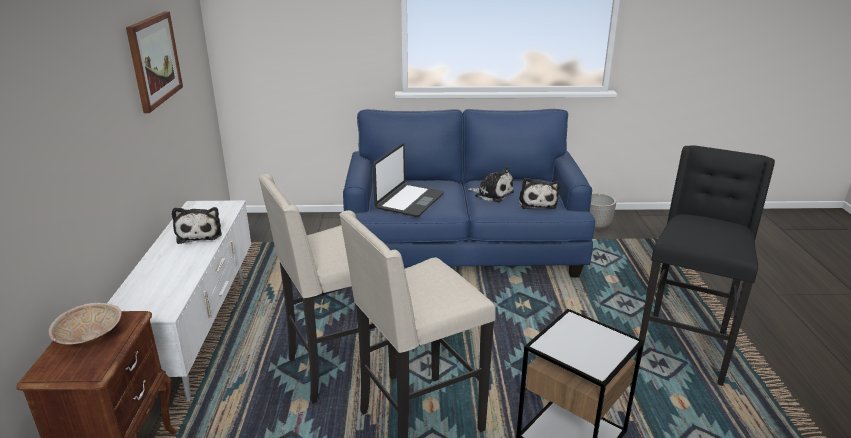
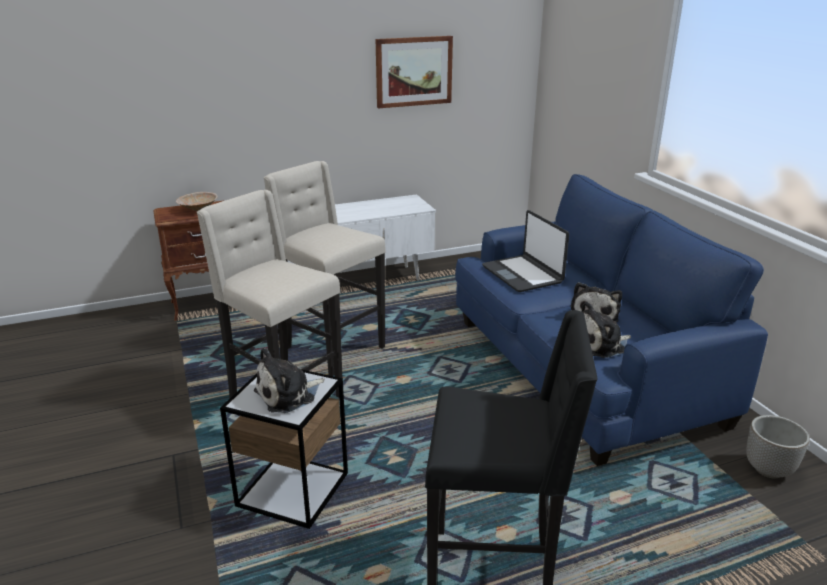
camera: 70 degrees right, 0 degrees up
plush toy [172,207,222,244] -> plush toy moved to [254,348,325,413]
laptop [373,143,444,217] -> laptop turned 60 degrees clockwise [482,210,569,292]

